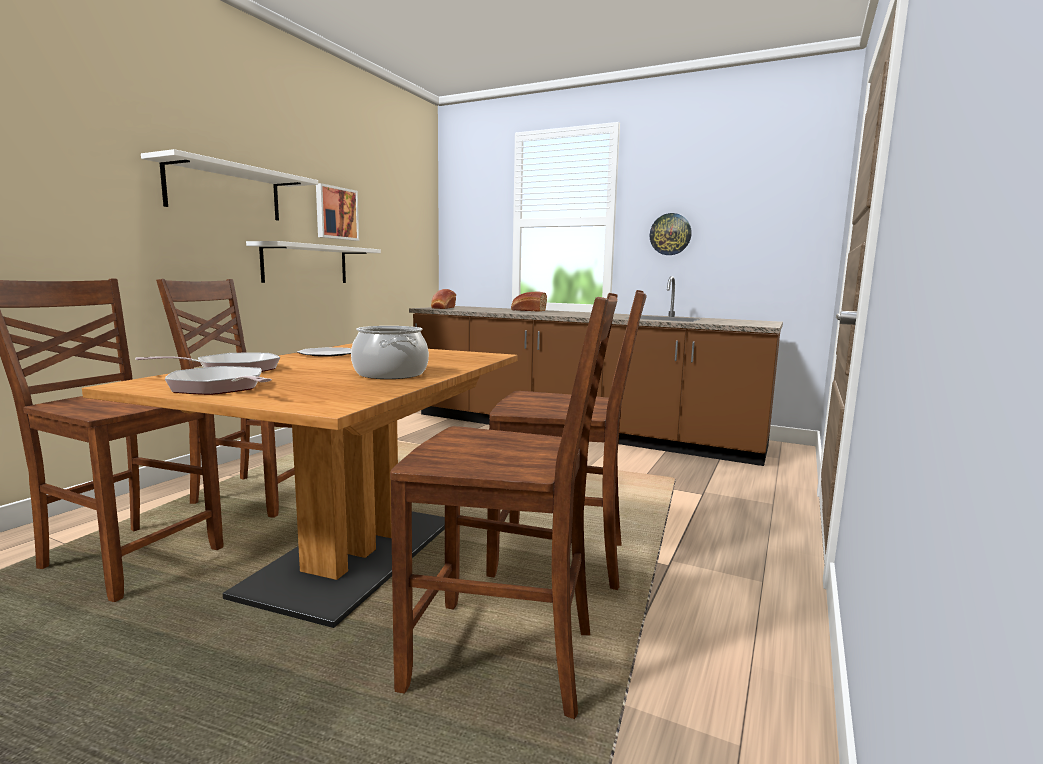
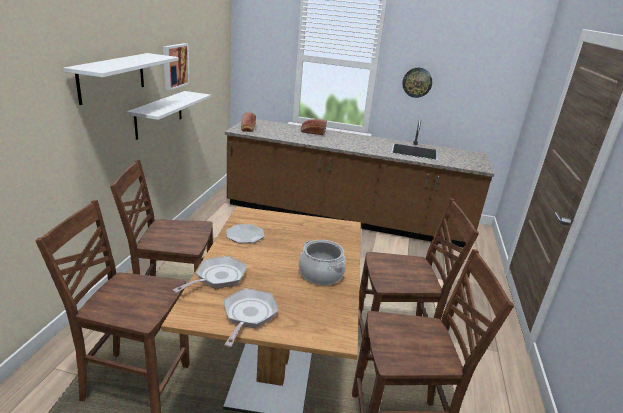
camera: 15 degrees left, 15 degrees up
frying pan [165,366,272,395] -> frying pan turned 75 degrees clockwise [224,288,278,347]

